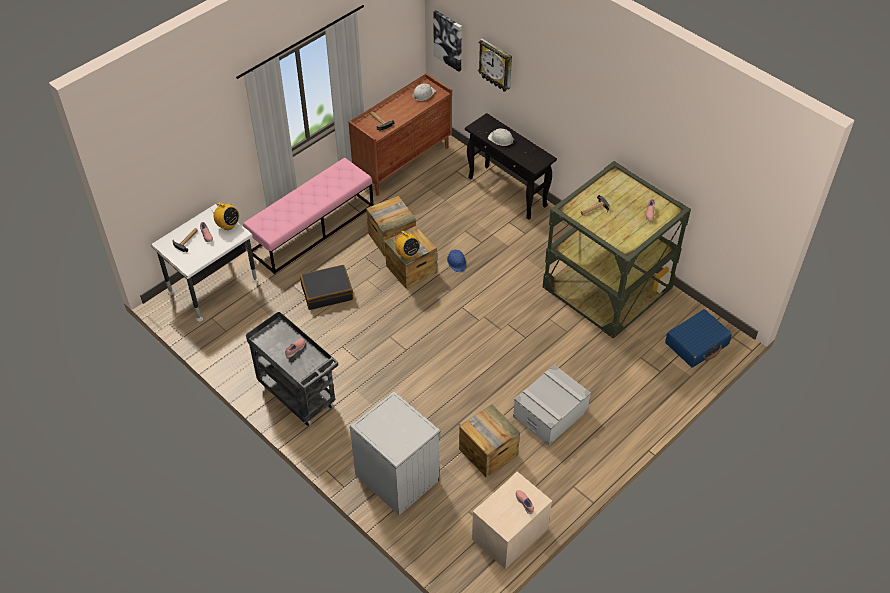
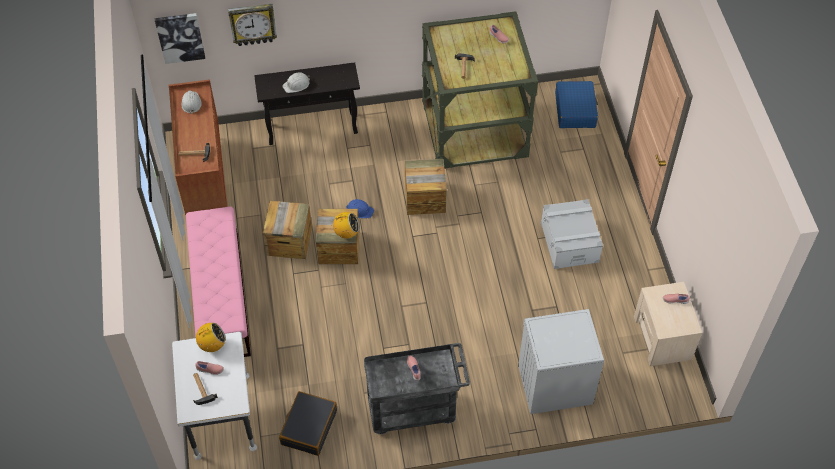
camera: 55 degrees left, 5 degrees up
black suitcase [300,265,353,310] -> black suitcase moved to [279,391,337,456]
crate [459,404,520,477] -> crate moved to [405,159,447,215]

